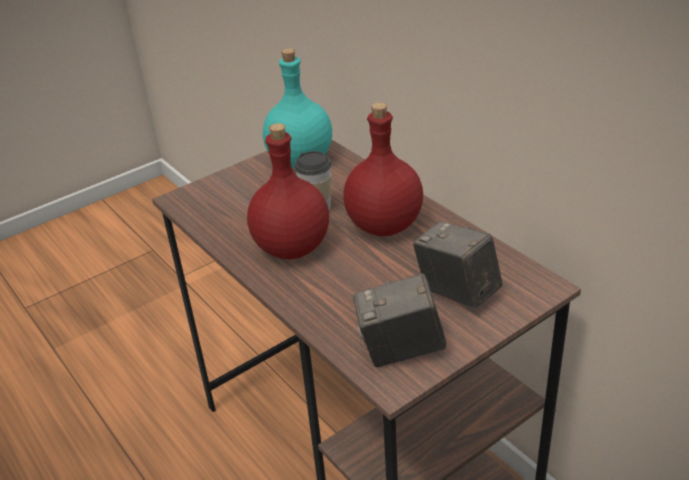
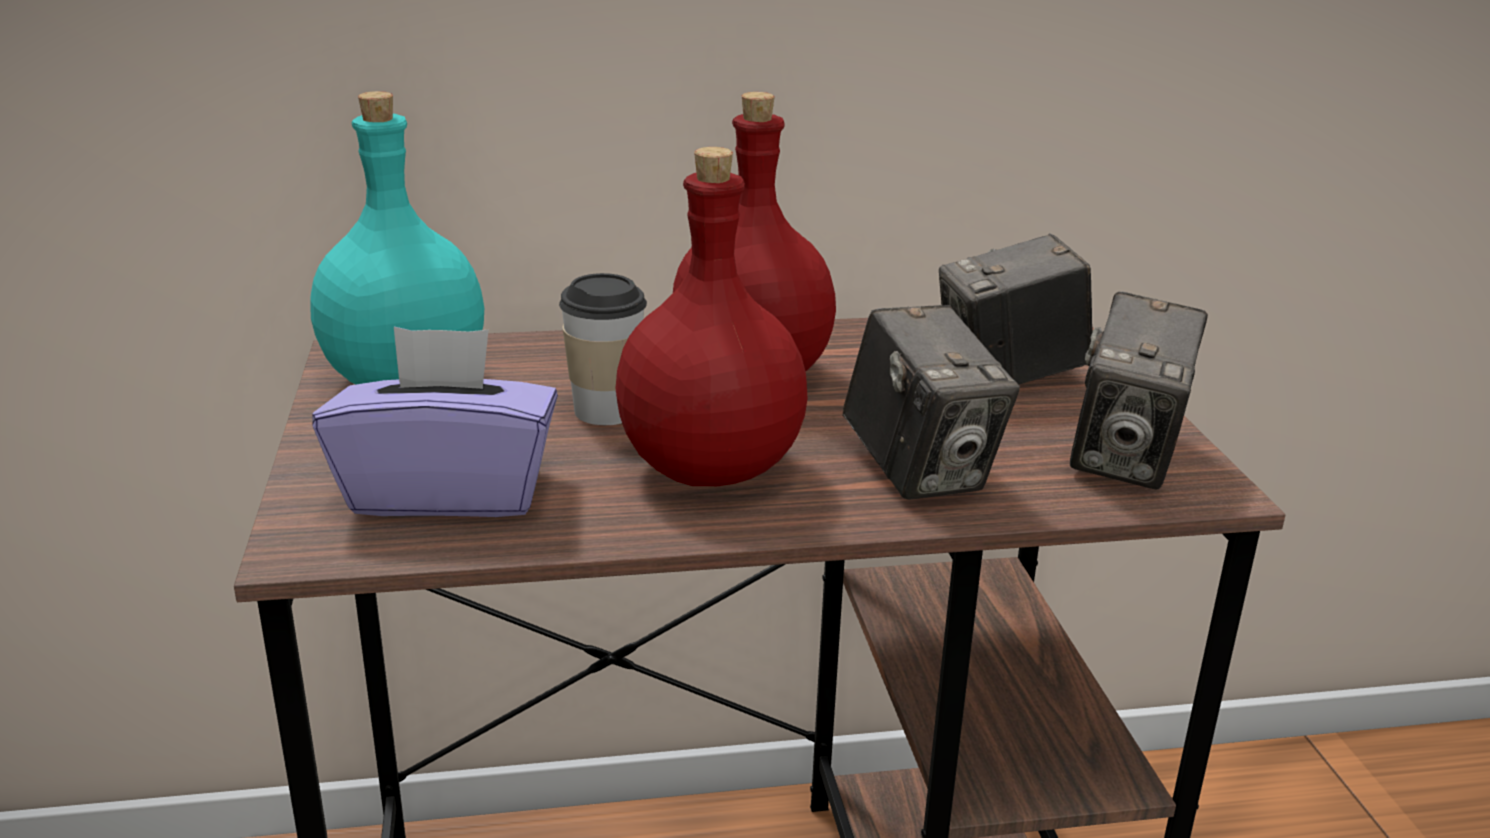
camera: 65 degrees left, 10 degrees down
none -> purple tissue box [312,327,558,517]
none -> camera [842,305,1020,500]

